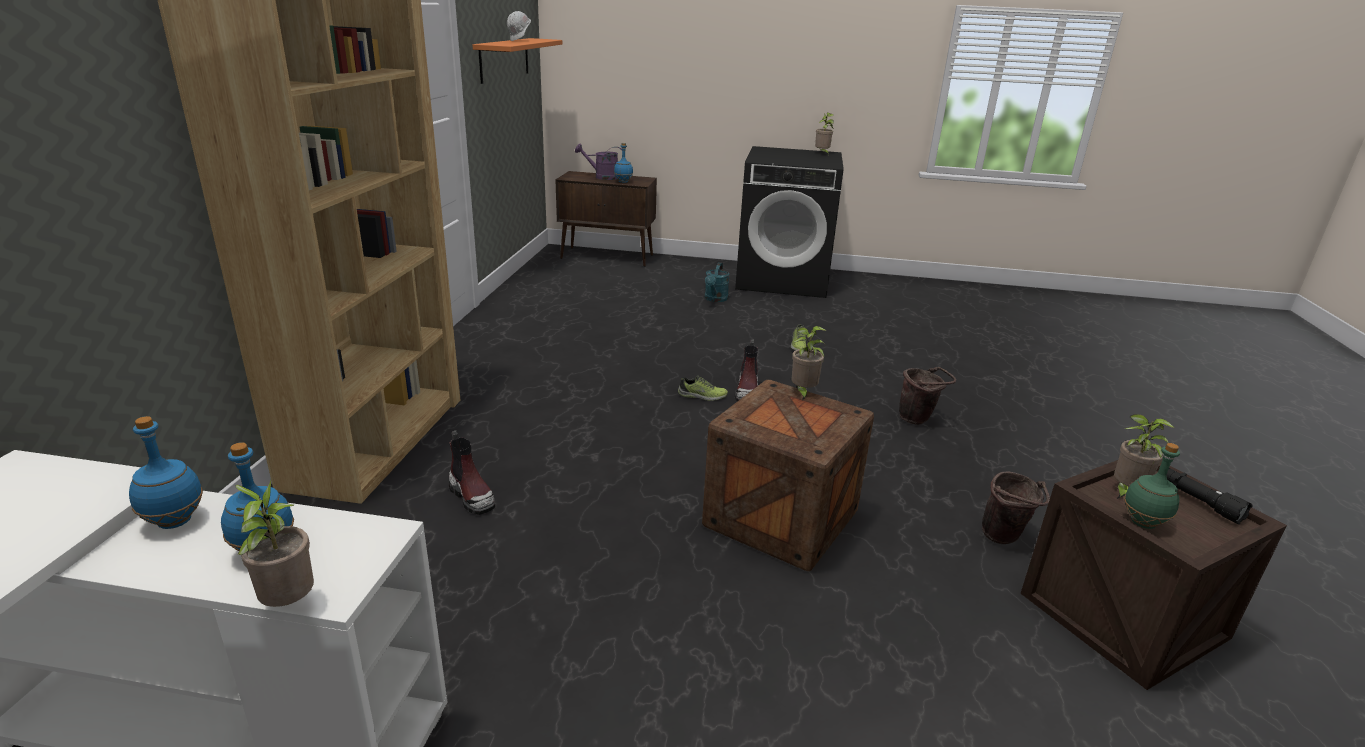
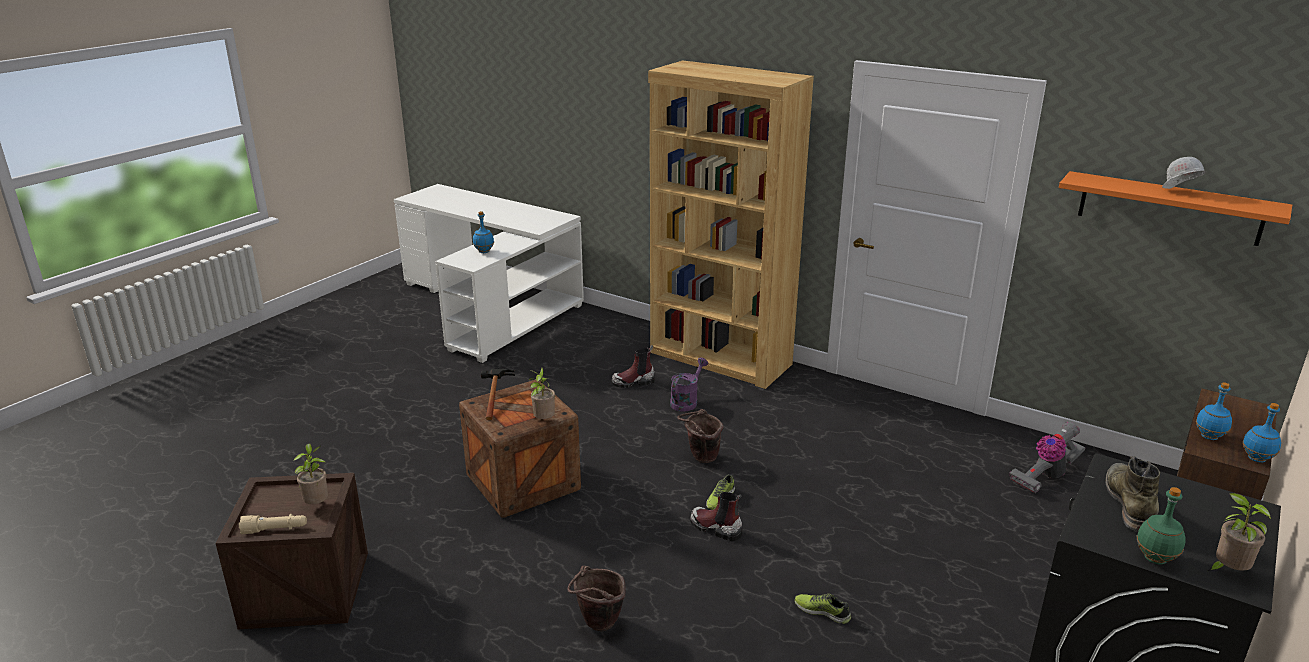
camera: 115 degrees right, 0 degrees up
blue bottle [129,416,203,529] -> blue bottle moved to [1243,403,1281,463]
potted plant [235,481,314,607] -> none
purple watering can [575,144,622,180] -> purple watering can moved to [670,357,708,412]
turquoise watering can [705,262,729,302] -> none
brown bucket [982,472,1050,544] -> brown bucket moved to [677,409,724,463]
green bottle [1124,443,1180,529] -> green bottle moved to [1136,487,1186,564]
black flashlight [1167,468,1252,524] -> beige flashlight [239,514,307,534]
none -> hammer [481,369,515,420]
none -> vacuum cleaner [1009,422,1086,493]
none -> green boot [1106,456,1160,532]

